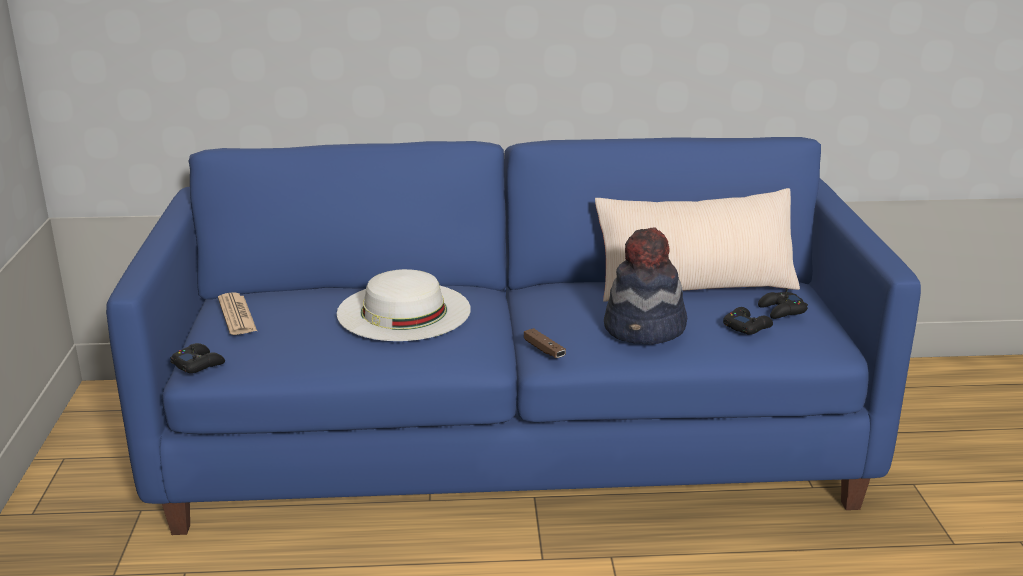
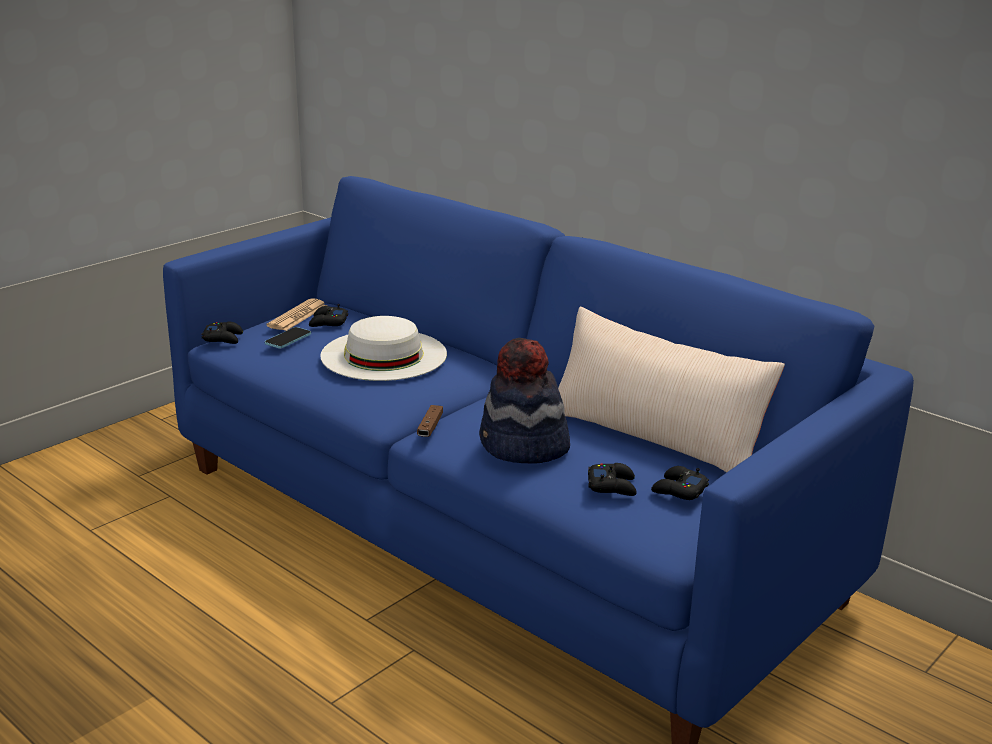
camera: 45 degrees right, 0 degrees up
none -> phone [265,327,311,348]
none -> black game controller [309,304,348,327]

